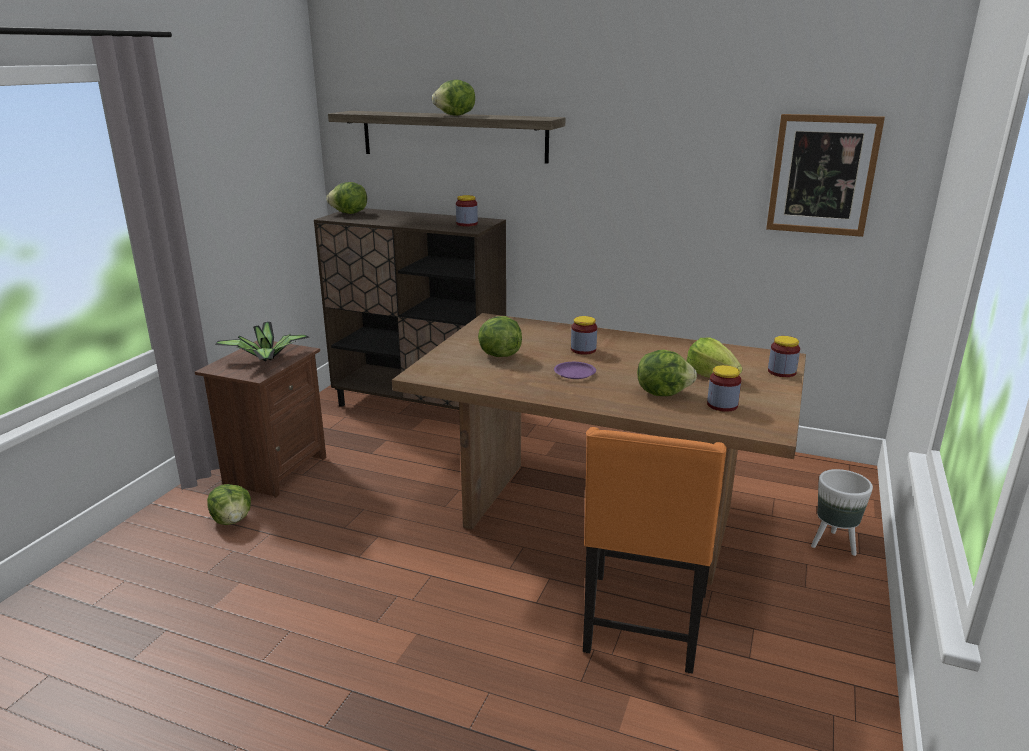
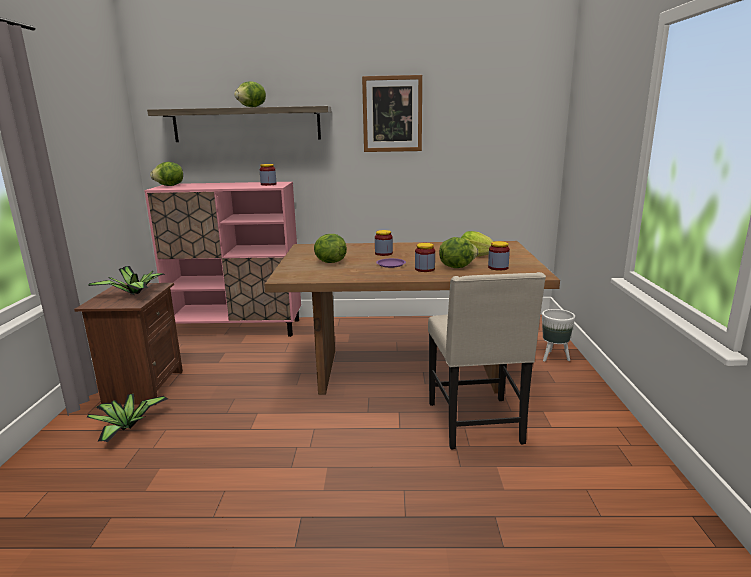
camera: 20 degrees left, 5 degrees down
lettuce [207,484,251,525] -> potted plant [87,394,168,442]
brown cabinet [314,208,506,410] -> pink cabinet [144,182,301,337]
orange chair [583,427,727,674] -> beige chair [428,272,546,450]
picture [766,114,885,237] -> picture moved to [362,75,422,152]
jar [768,336,800,377] -> jar moved to [415,243,435,272]

